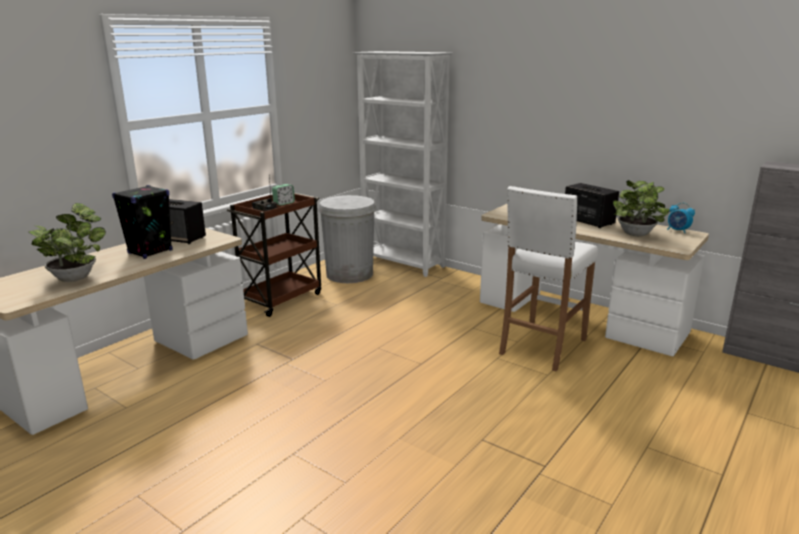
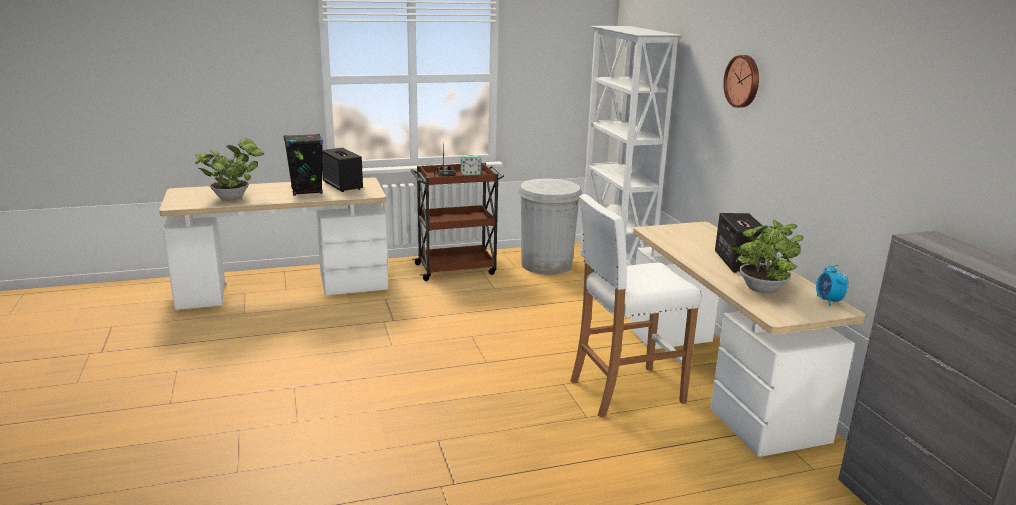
camera: 35 degrees right, 0 degrees up
none -> wall clock [723,55,759,108]

